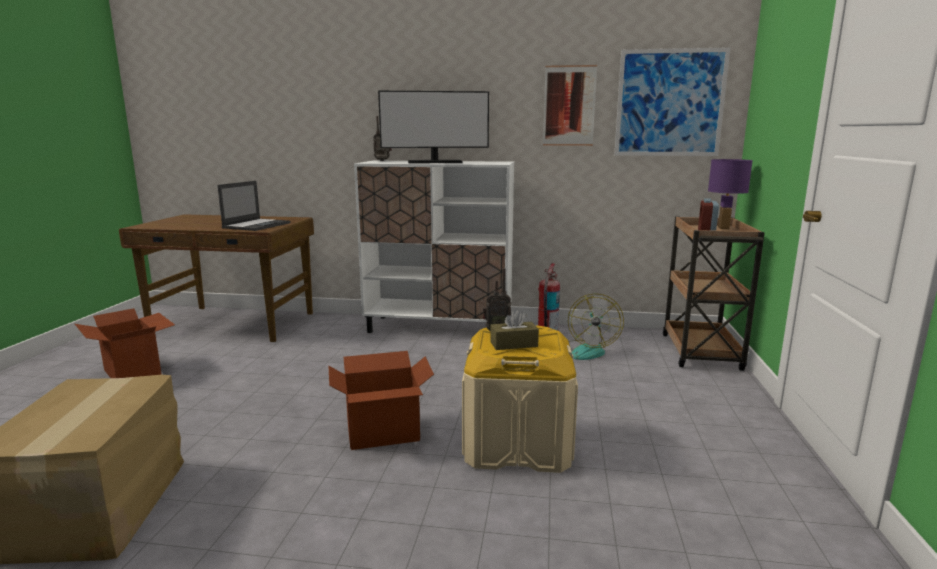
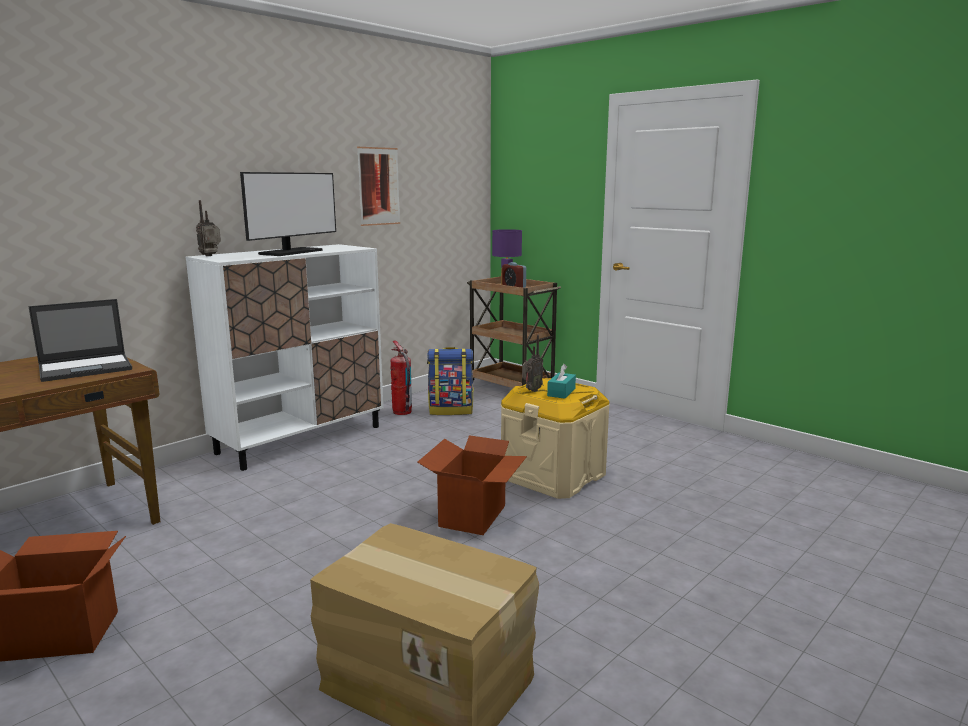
camera: 55 degrees left, 0 degrees up
laptop [217,181,290,231] -> laptop turned 90 degrees clockwise [28,299,132,382]
brown tissue box [490,309,539,350] -> turquoise tissue box [547,364,576,399]
fan [568,293,624,360] -> backpack [427,347,474,415]
picture [614,47,731,156] -> none

